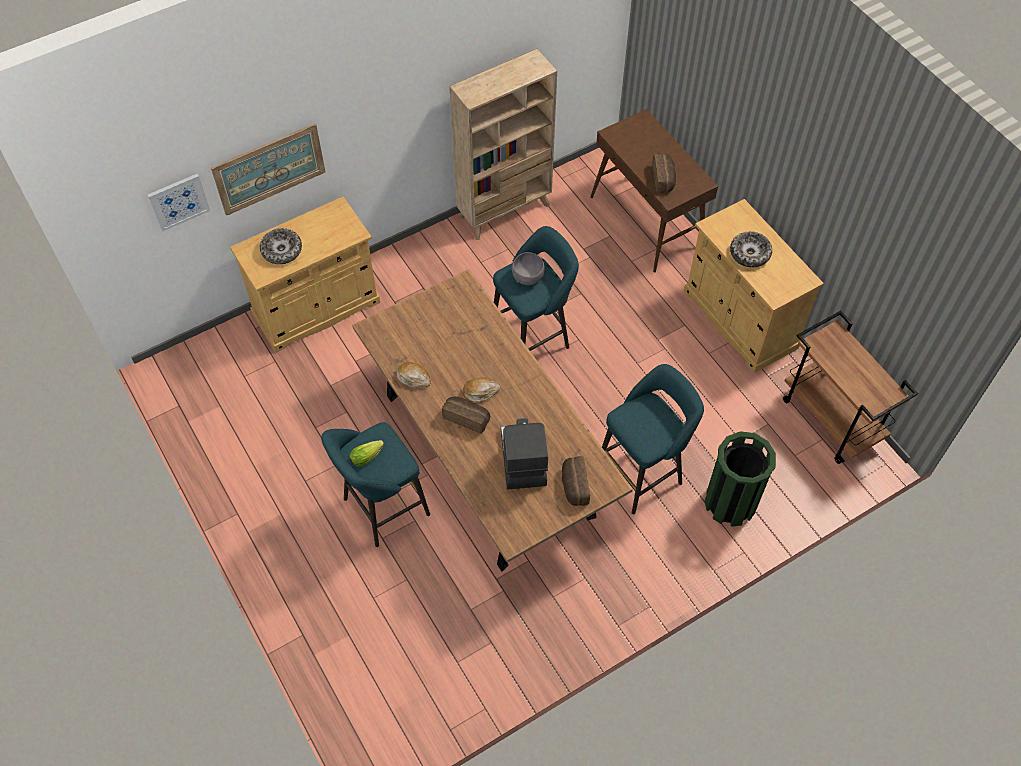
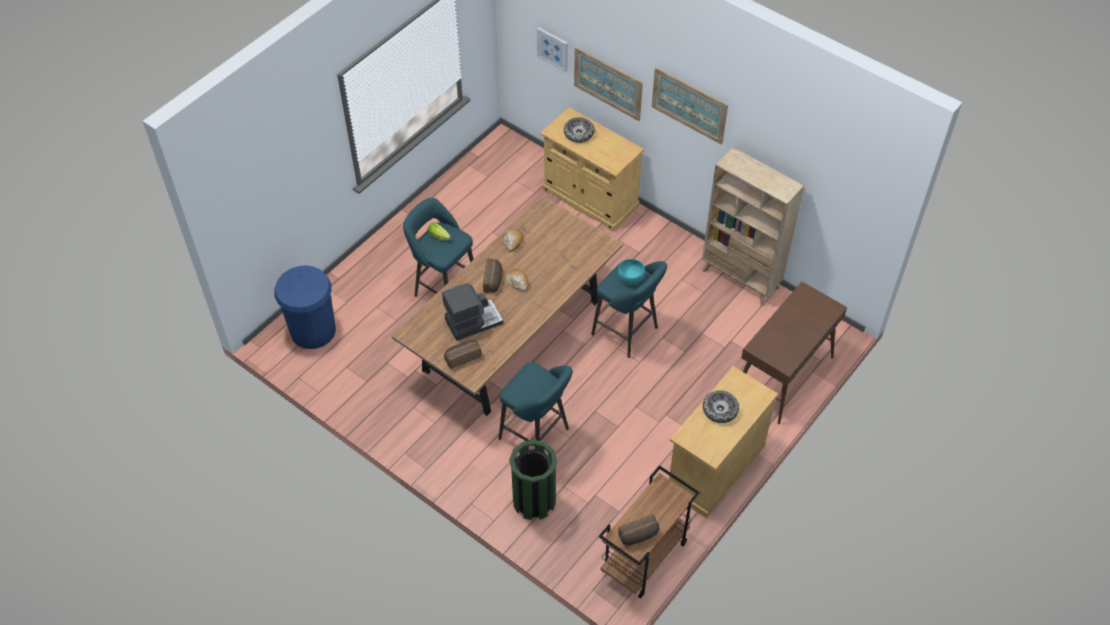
camera: 70 degrees right, 5 degrees down
grey bowl [512,252,545,285] -> turquoise bowl [618,259,645,285]
bread [652,153,676,193] -> bread moved to [618,514,659,545]
none -> blue trash can [275,265,336,349]
none -> picture [652,67,728,145]

